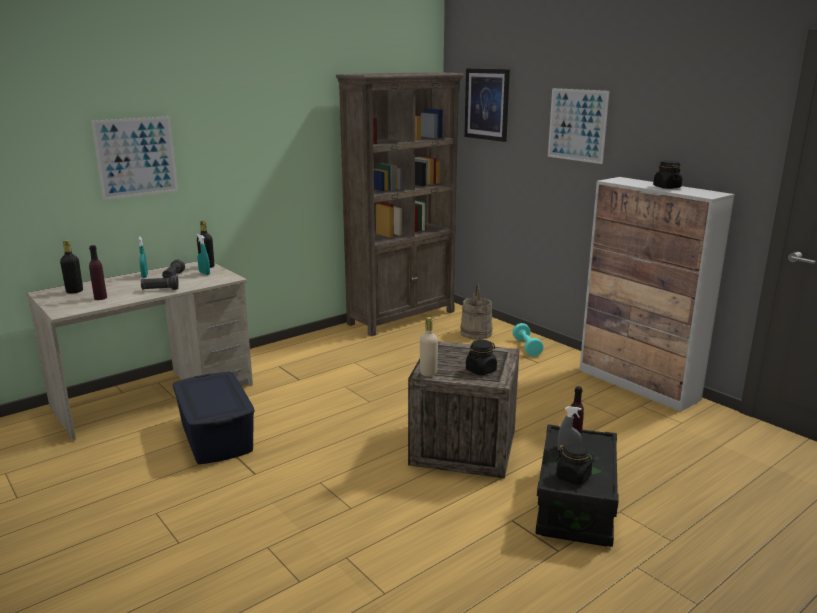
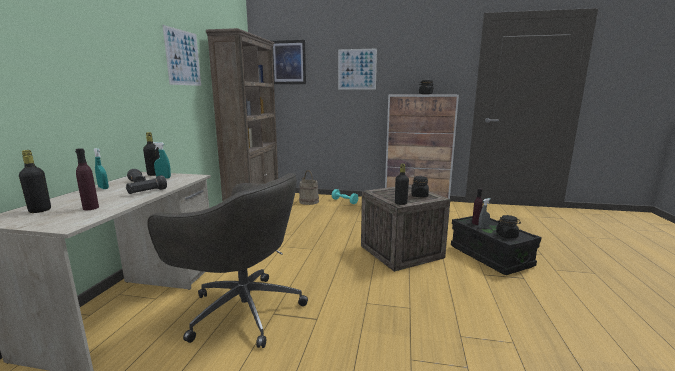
camera: 40 degrees left, 5 degrees down
picture [91,116,178,200] -> picture moved to [162,25,201,86]
blue storage box [173,372,255,464] -> grey office chair [147,173,308,348]
beige bottle [420,317,438,377] -> black bottle [395,164,409,205]

